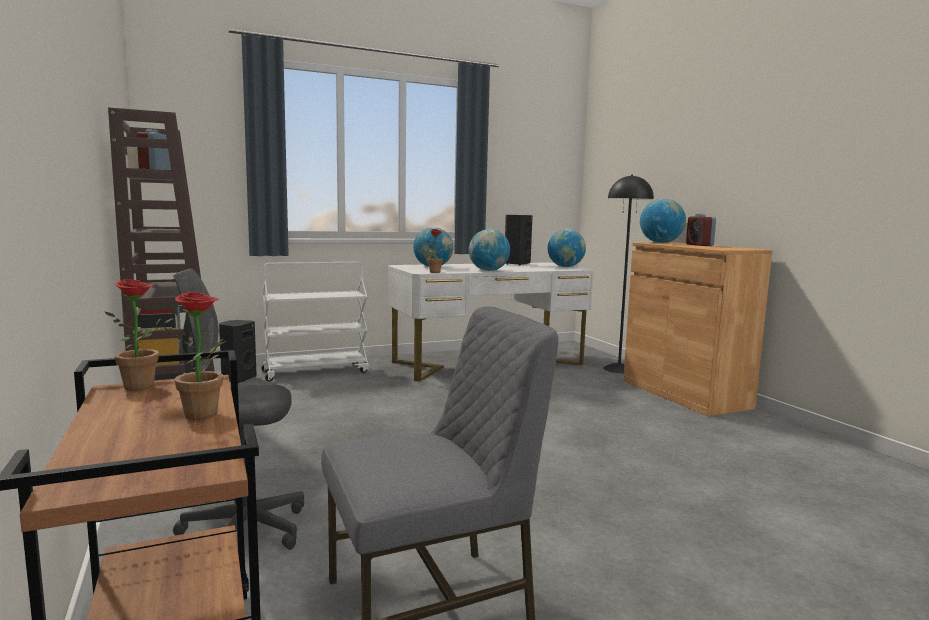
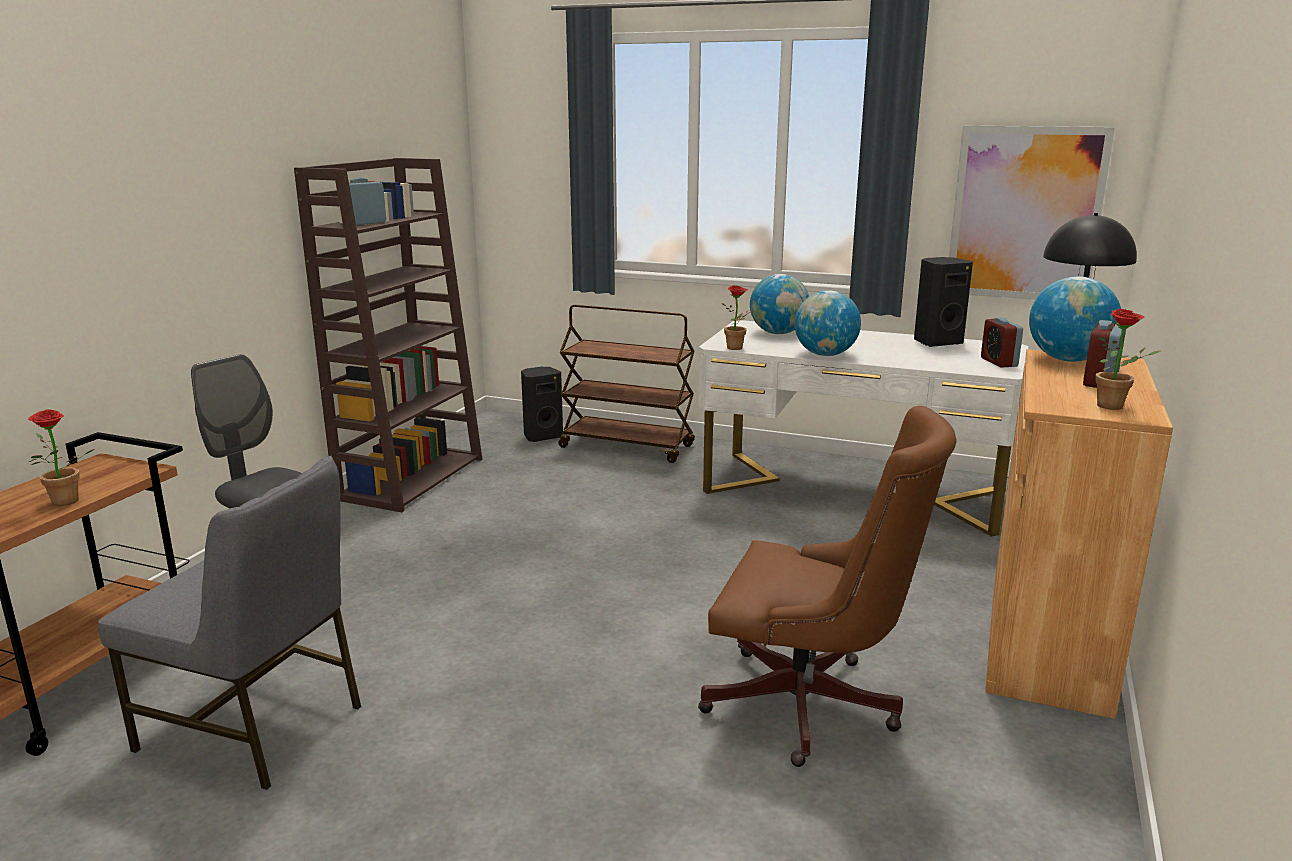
camera: 45 degrees right, 10 degrees up
potted plant [105,279,174,391] -> potted plant moved to [1095,309,1160,410]
white cart [261,262,369,382] -> brown cart [558,304,695,463]
globe [548,229,586,267] -> alarm clock [981,317,1023,368]
none -> brown office chair [698,406,957,767]
none -> picture [949,126,1115,300]

